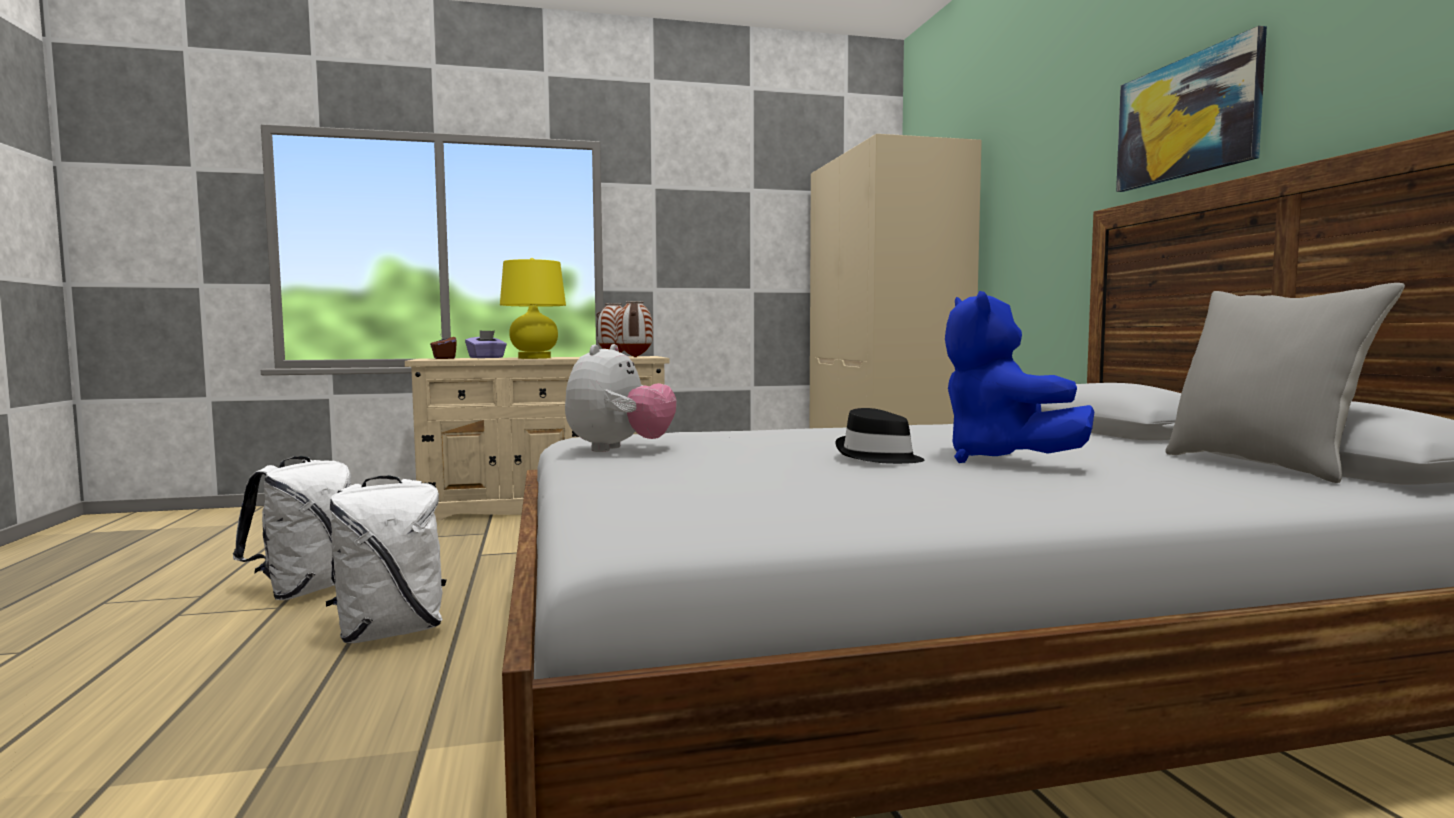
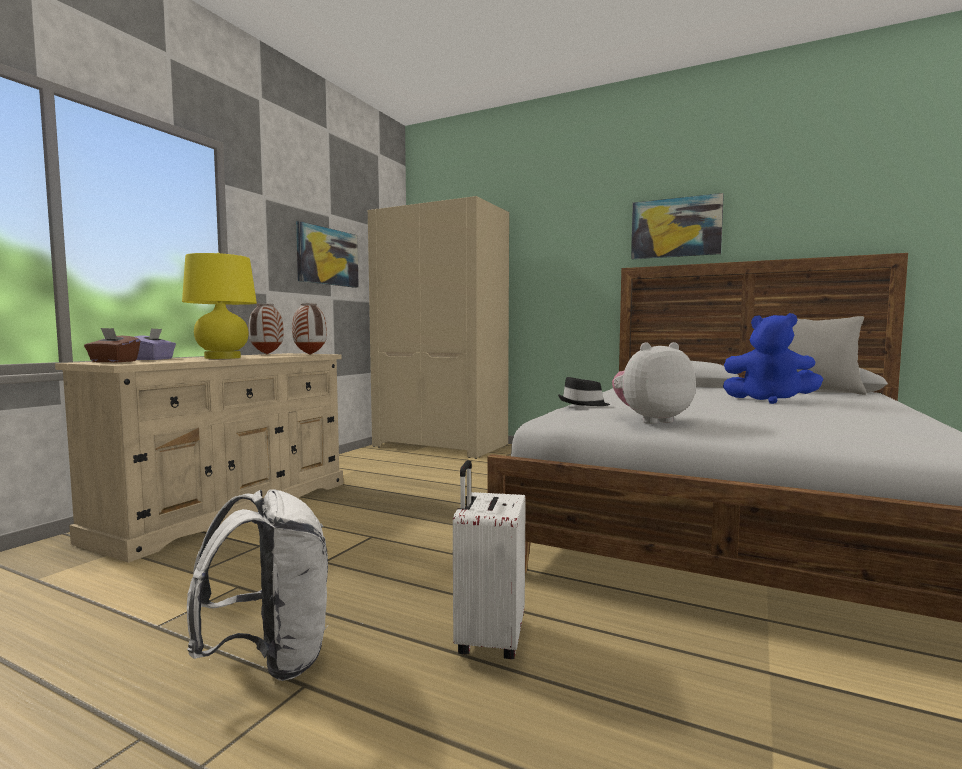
camera: 50 degrees left, 0 degrees up
white backpack [326,475,446,643] -> white suitcase [453,460,526,659]
plush toy [565,344,677,452] -> plush toy turned 75 degrees counterclockwise [612,342,696,424]
black hat [835,408,925,464] -> black hat moved to [558,377,610,406]
none -> picture [296,221,359,288]

